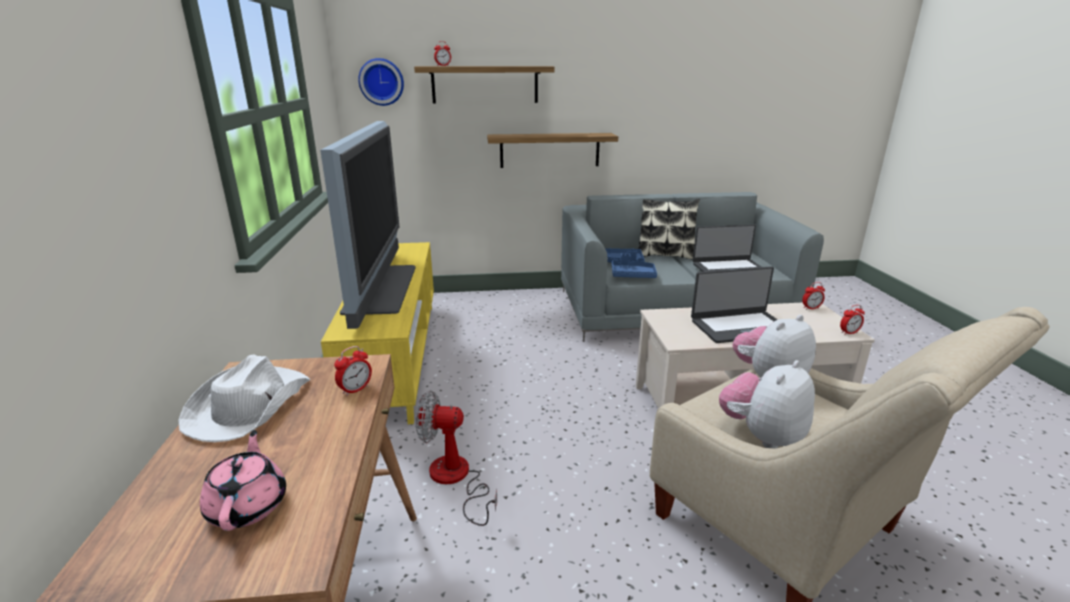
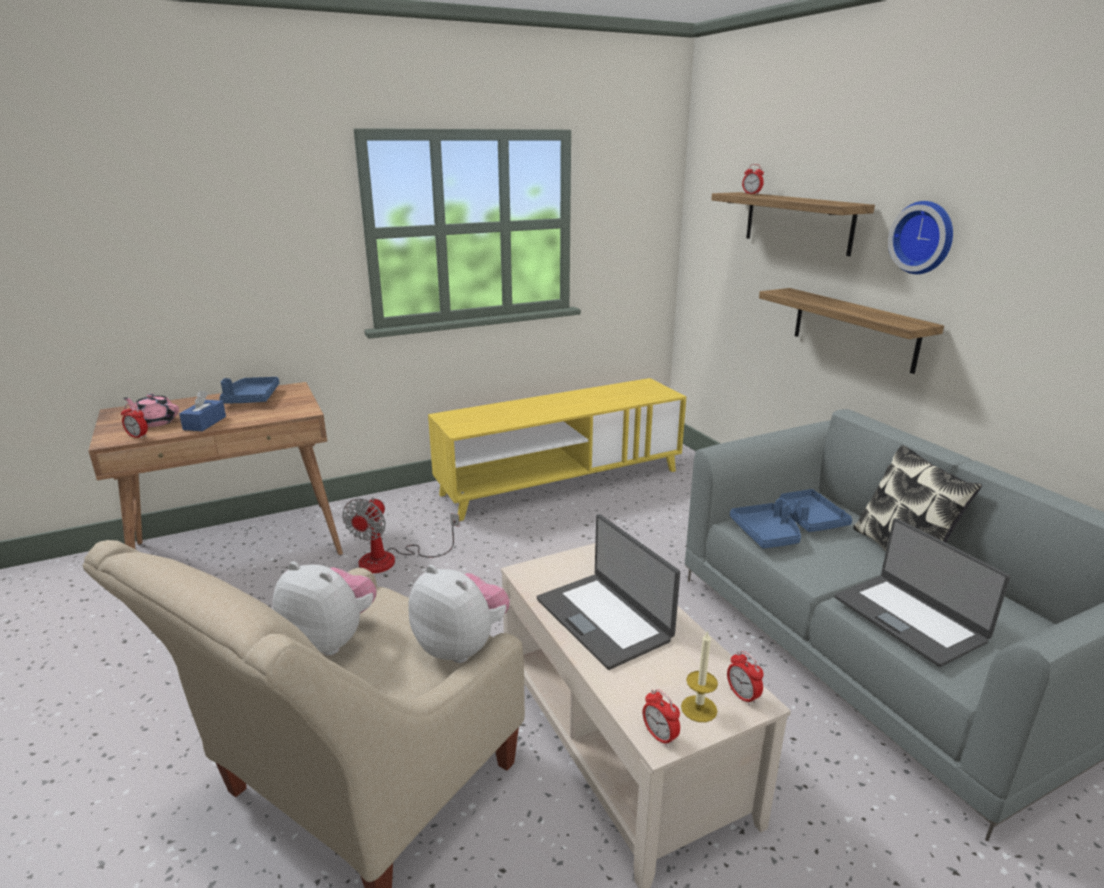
camera: 70 degrees right, 0 degrees up
white hat [178,355,310,442] -> blue tray [219,377,279,403]
pink teapot [200,430,286,531] -> pink teapot turned 135 degrees counterclockwise [123,394,179,427]
television [320,121,416,329] -> none
alarm clock [334,346,372,396] -> alarm clock moved to [121,404,148,439]
wall clock [358,58,404,106] -> wall clock moved to [888,201,953,274]
fan [416,391,497,526] -> fan turned 150 degrees counterclockwise [342,497,460,573]
none -> blue tissue box [179,390,226,431]
none -> candle [681,631,718,722]

